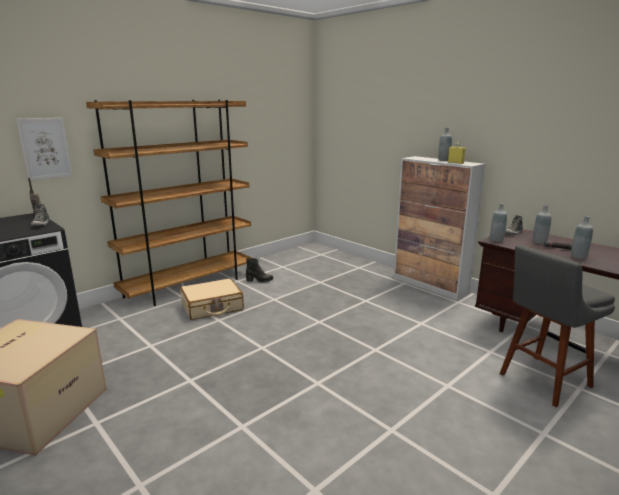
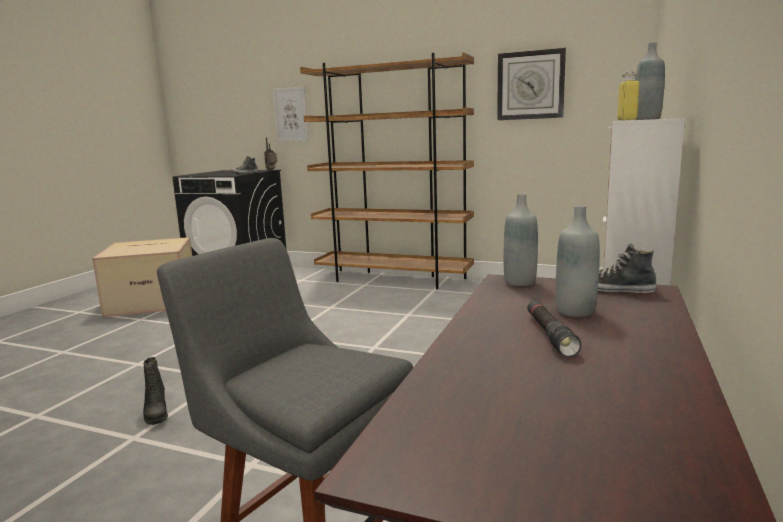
camera: 65 degrees right, 5 degrees down
beige suitcase [180,278,244,320] -> none
black boot [246,258,273,283] -> black boot moved to [143,357,168,425]
grey bottle [571,216,593,259] -> none
none -> wall clock [497,48,566,120]

